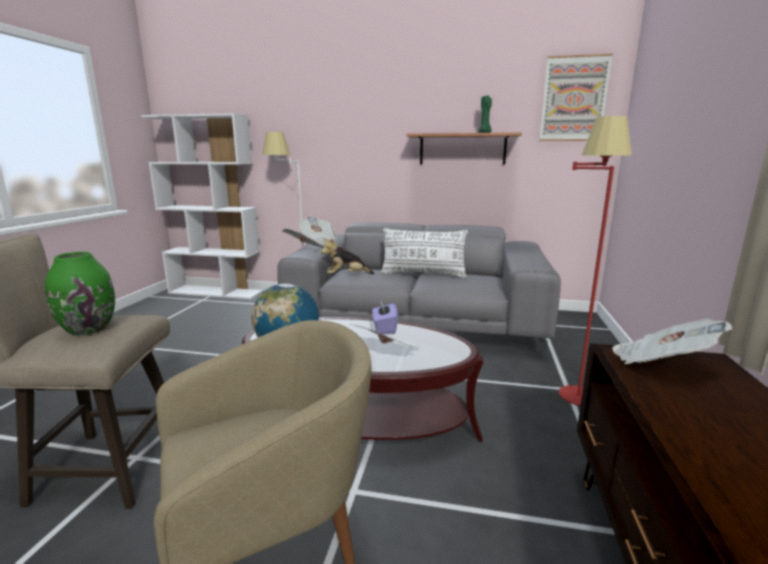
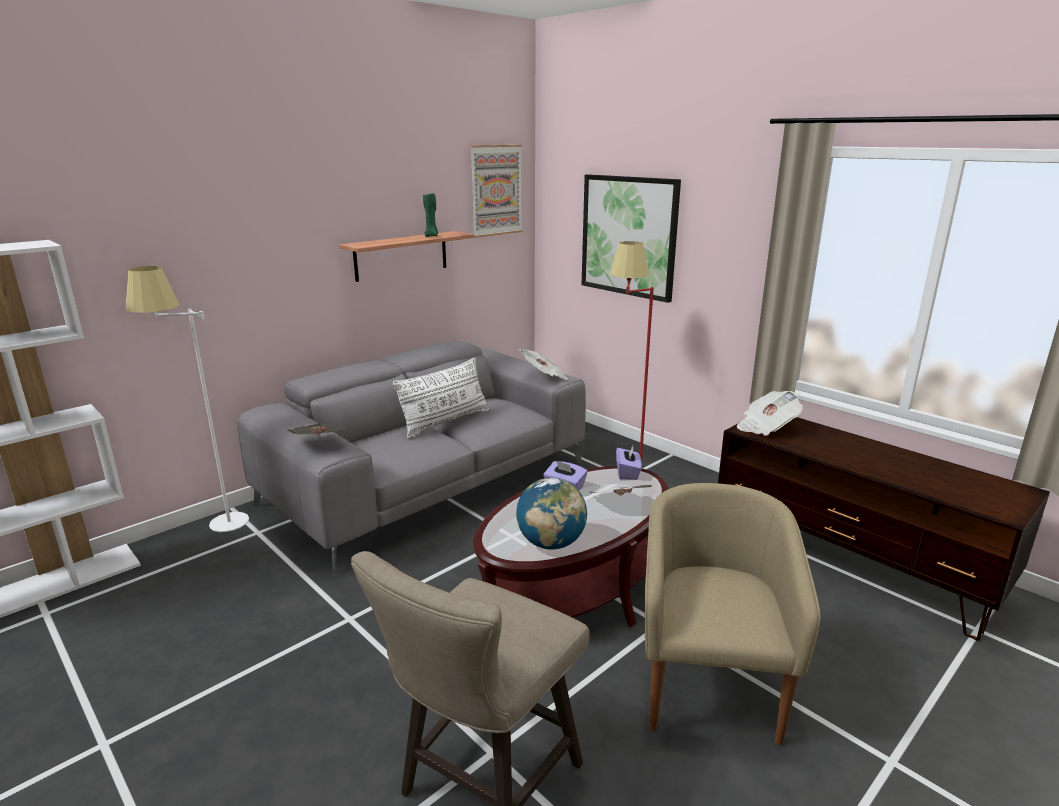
camera: 55 degrees left, 5 degrees up
green vase [45,252,115,336] -> none
newspaper [299,217,337,244] -> newspaper moved to [519,349,569,380]
plush toy [321,238,374,274] -> none
none -> picture [582,174,681,303]
none -> purple tissue box [616,446,642,480]

